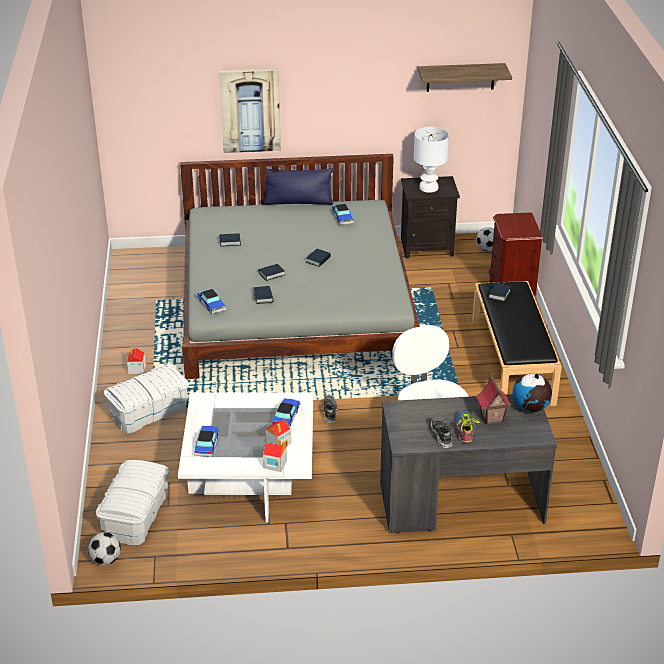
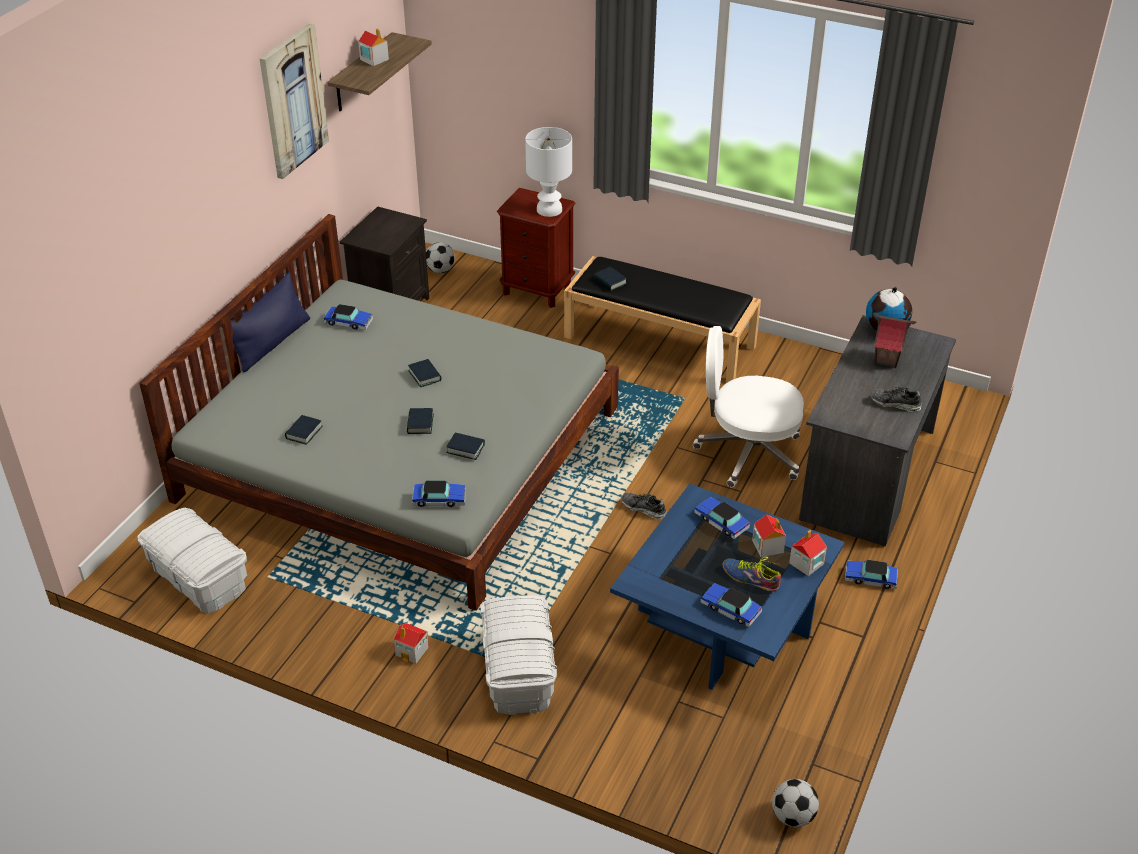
camera: 60 degrees left, 5 degrees up
white storage box [96,460,169,545] -> white storage box moved to [137,508,247,614]
white coffee table [178,393,313,523] -> blue coffee table [610,483,844,690]
picture [219,69,281,153] -> picture moved to [260,23,329,179]
white table lamp [414,127,449,193] -> white table lamp moved to [525,127,572,217]
shoe [455,409,480,443] -> shoe moved to [722,557,781,592]
none -> toy house [358,29,389,66]
none -> toy car [844,560,898,589]

